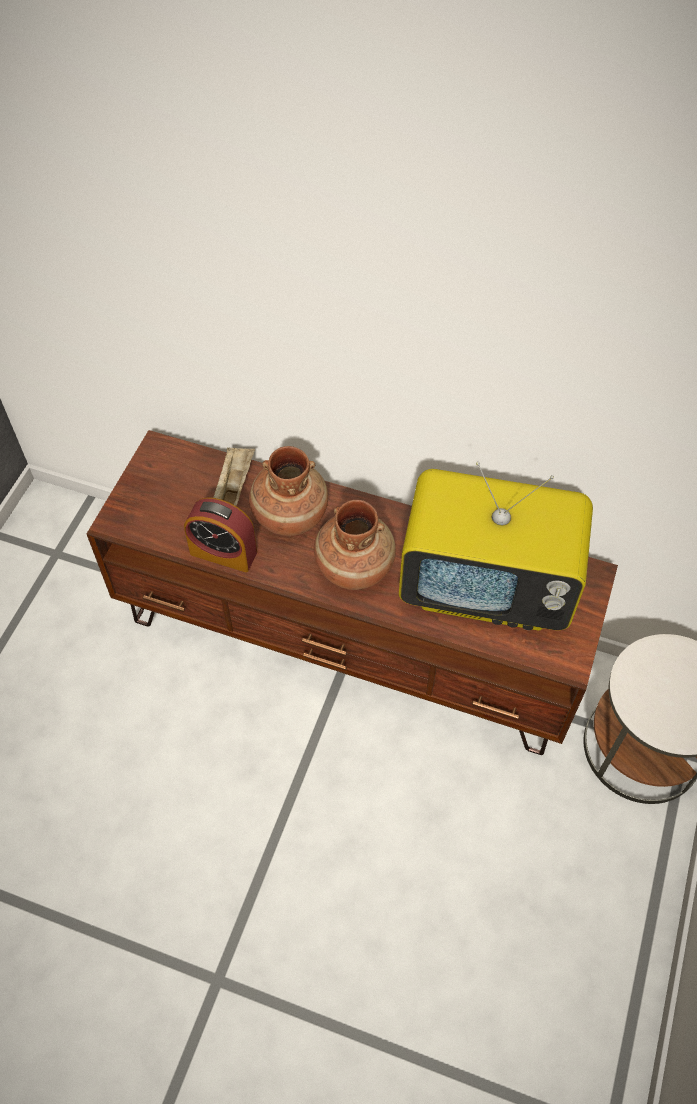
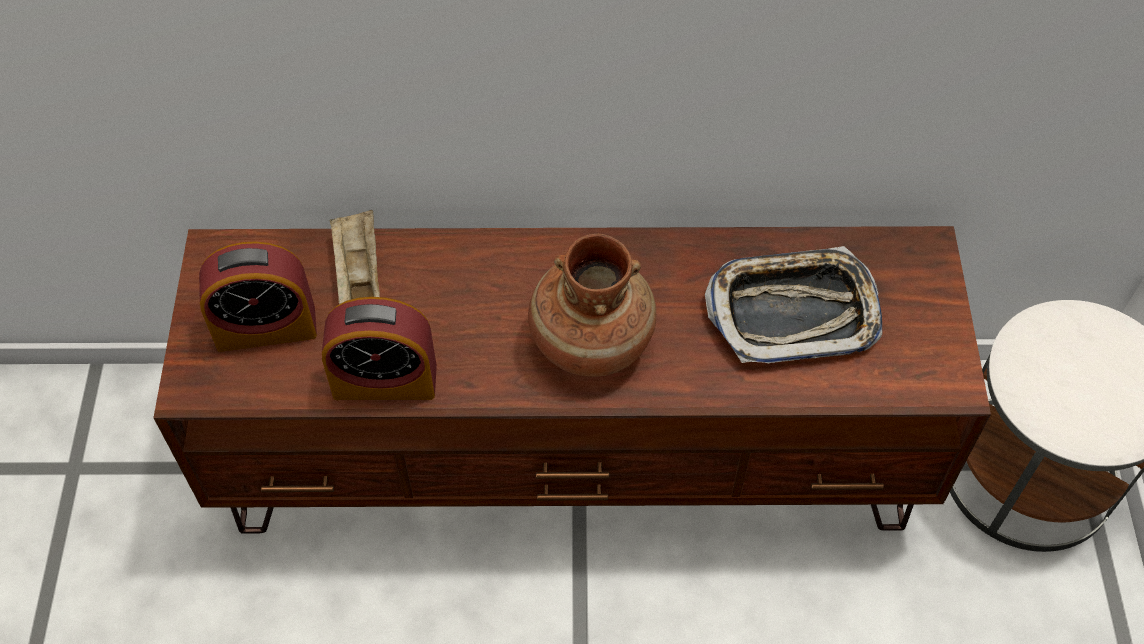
camera: 20 degrees left, 0 degrees up
brown vase [249,446,328,536] -> none
television [399,462,593,630] -> tray [705,246,883,363]
none -> alarm clock [199,241,317,352]

